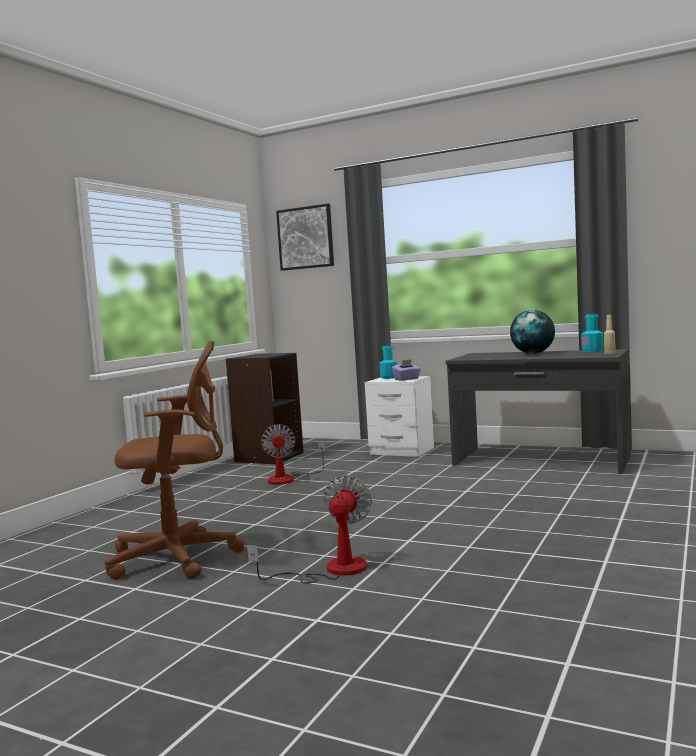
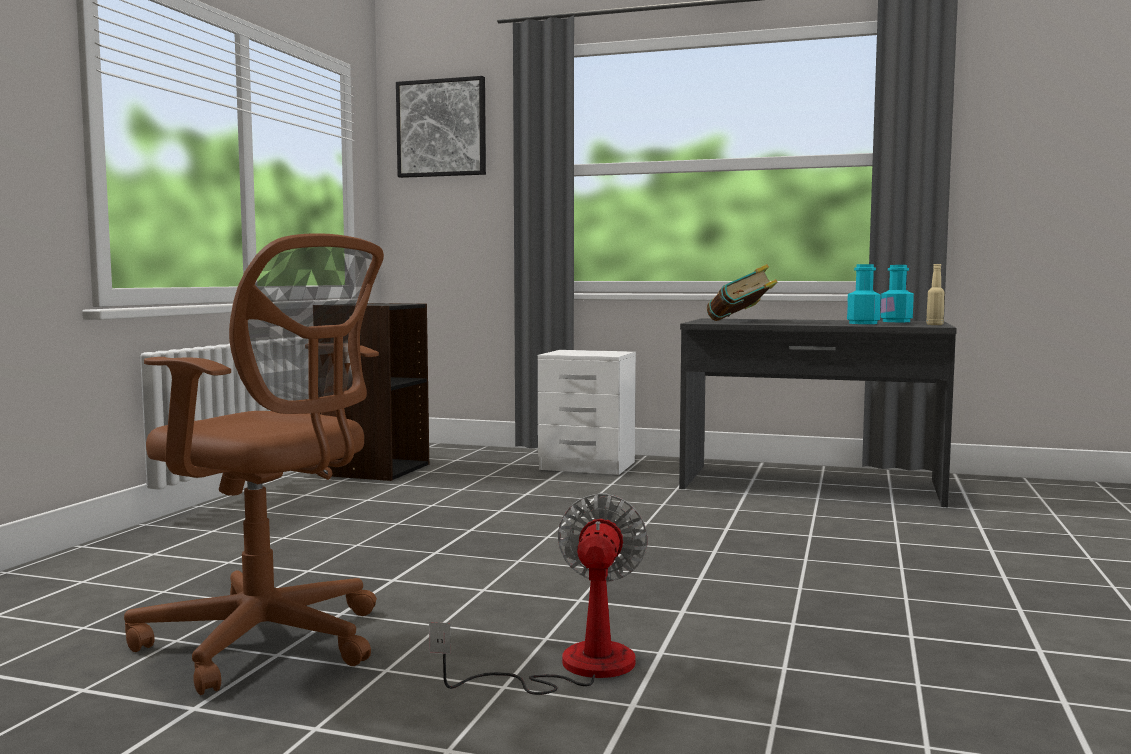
camera: 10 degrees left, 0 degrees up
brown office chair [105,340,244,580] -> brown office chair turned 45 degrees clockwise [124,233,384,695]
fan [261,424,325,485] -> none
turquoise bottle [379,345,397,379] -> turquoise bottle moved to [847,264,881,324]
purple tissue box [392,359,421,381] -> none
globe [510,310,555,354] -> none
none -> book [707,264,778,321]

